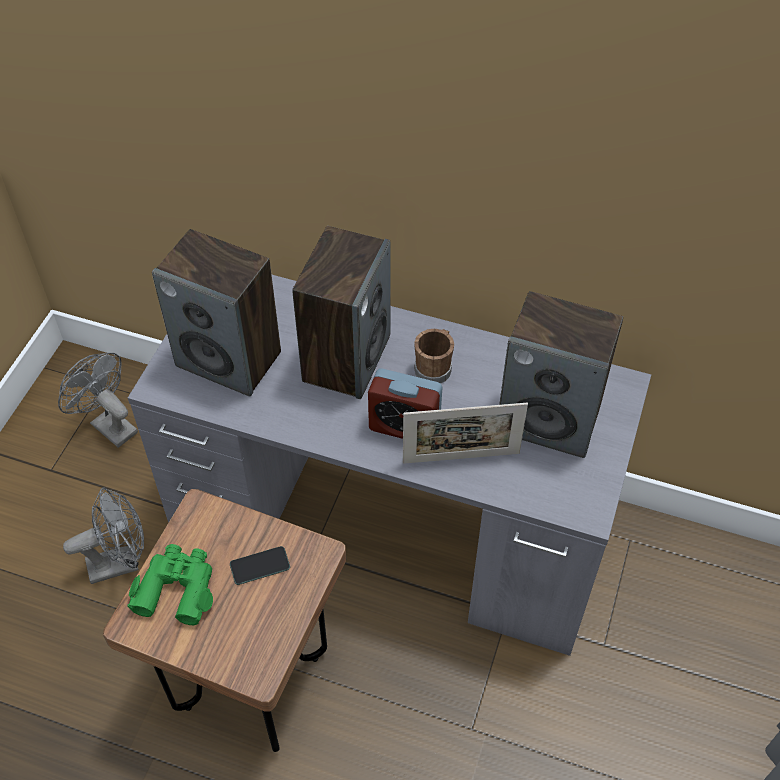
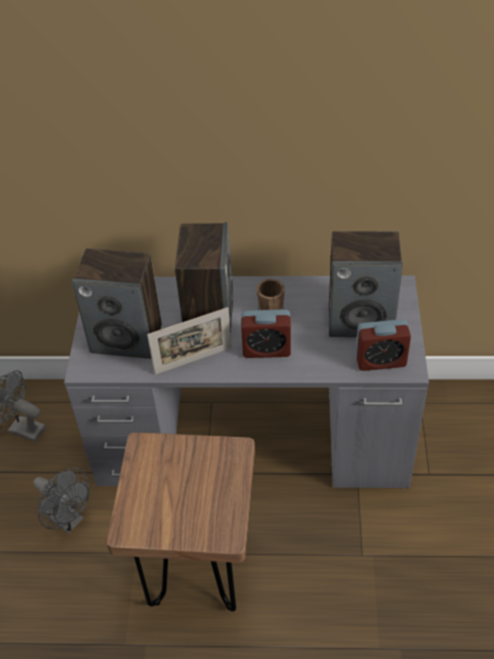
camera: 15 degrees left, 5 degrees down
grey fan [63,487,144,584] -> grey fan turned 75 degrees clockwise [34,468,90,534]
green binoculars [127,544,213,625] -> none
phone [230,546,290,585] -> none
picture frame [403,403,528,464] -> picture frame moved to [147,307,232,375]
none -> alarm clock [356,319,411,371]

